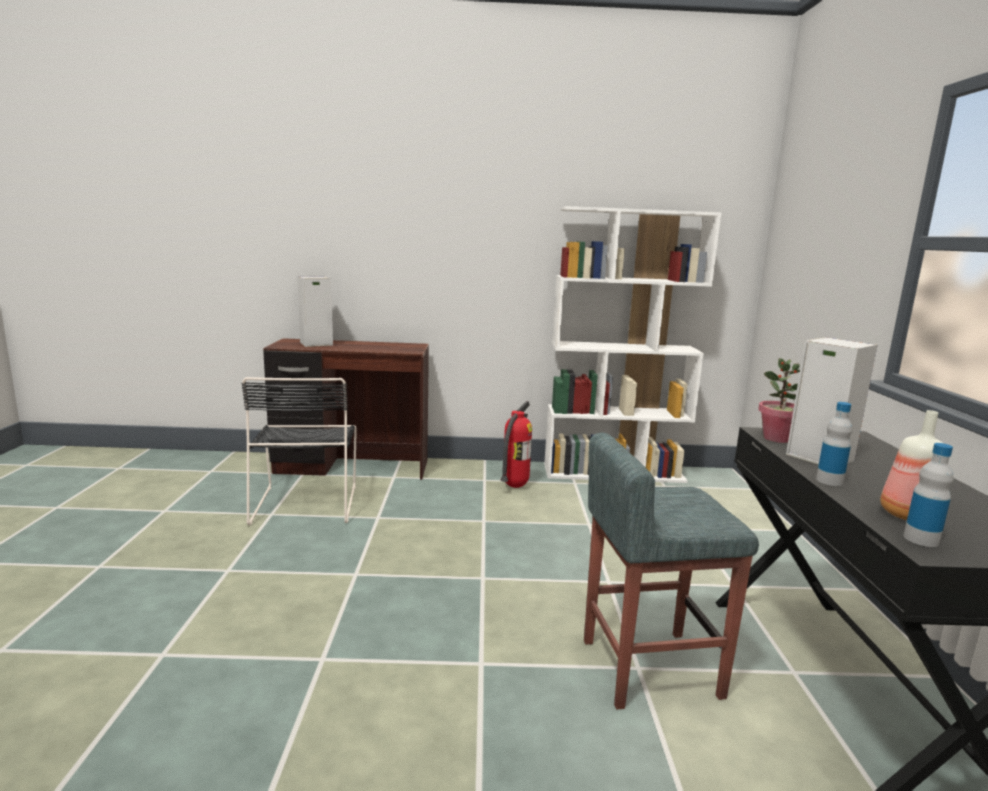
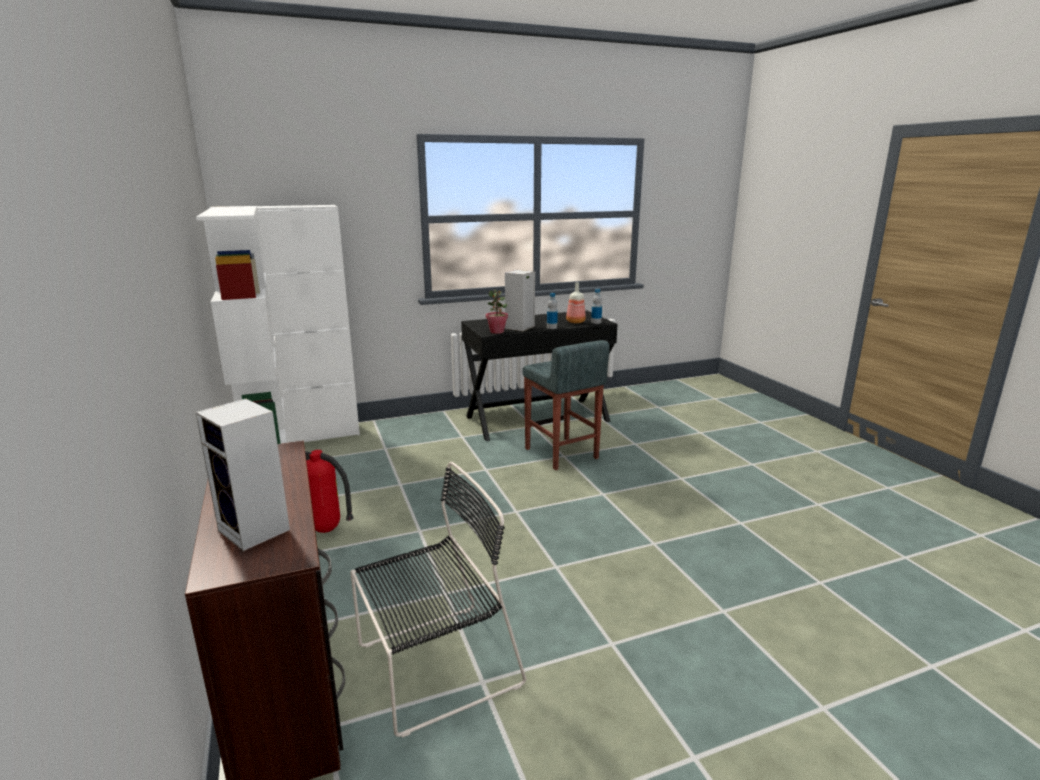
camera: 110 degrees left, 5 degrees up
none -> white cabinet [257,205,360,442]

